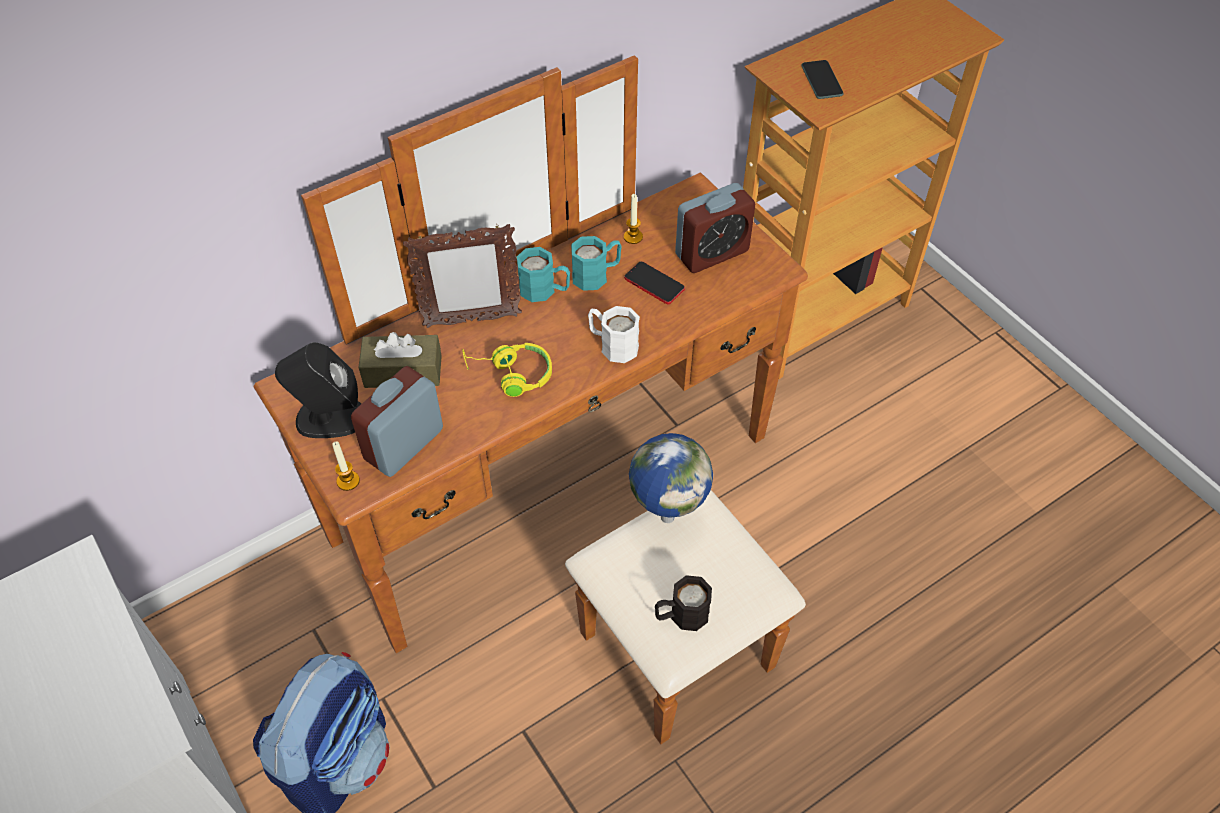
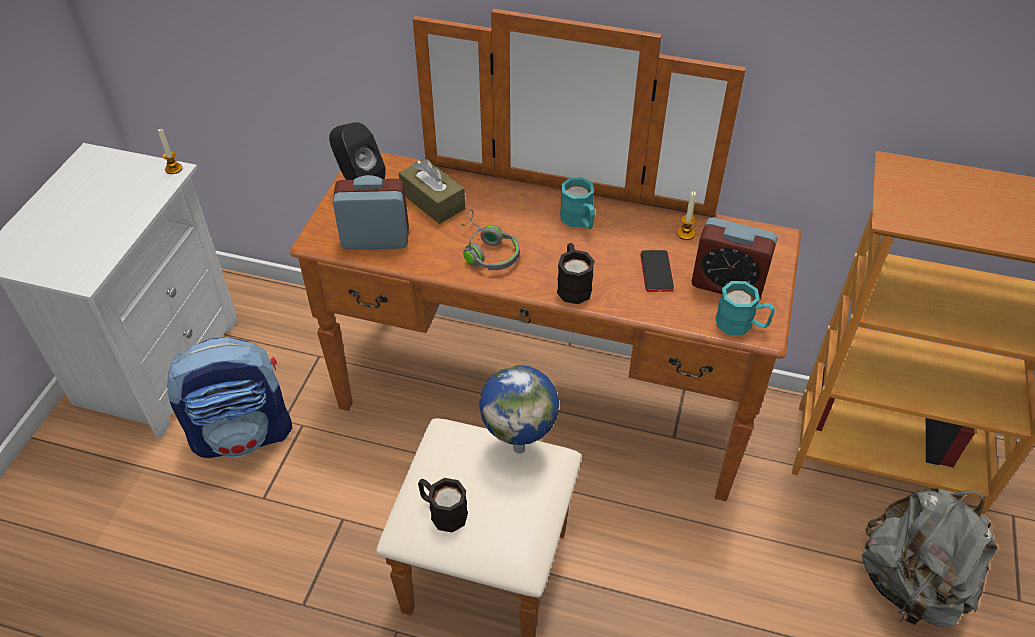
camera: 50 degrees right, 5 degrees down
candle [332,441,360,491] -> candle moved to [158,129,182,174]
picture frame [403,224,522,328] -> none
yellow headphones [462,343,552,397] -> grey headphones [461,210,520,270]
turquoise mug [571,236,622,291] -> turquoise mug moved to [715,281,775,335]
white mug [588,306,640,363] -> black mug [557,243,595,304]
phone [801,60,844,99] -> none
none -> grey backpack [862,488,997,628]

